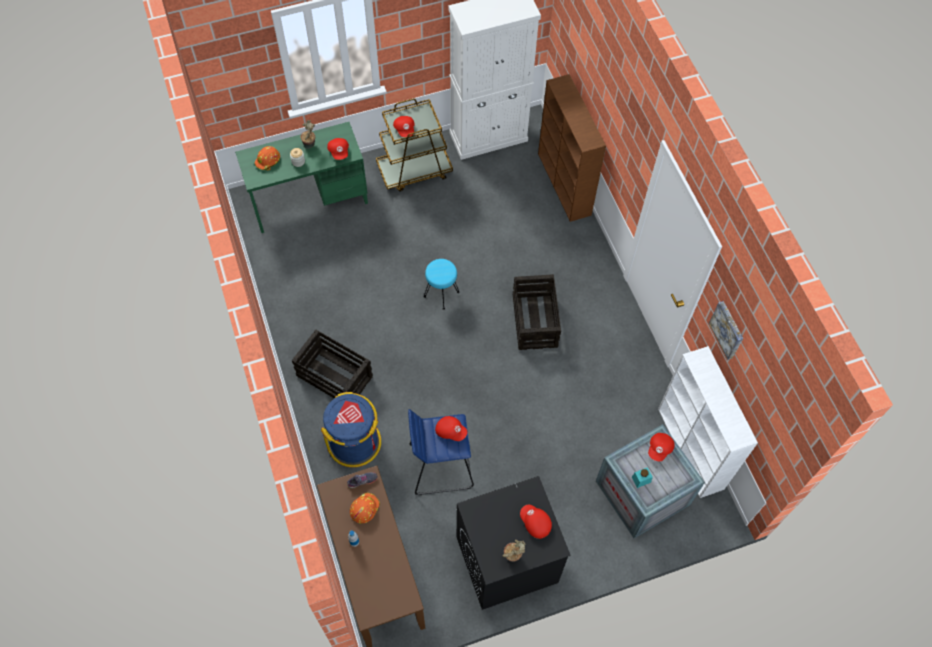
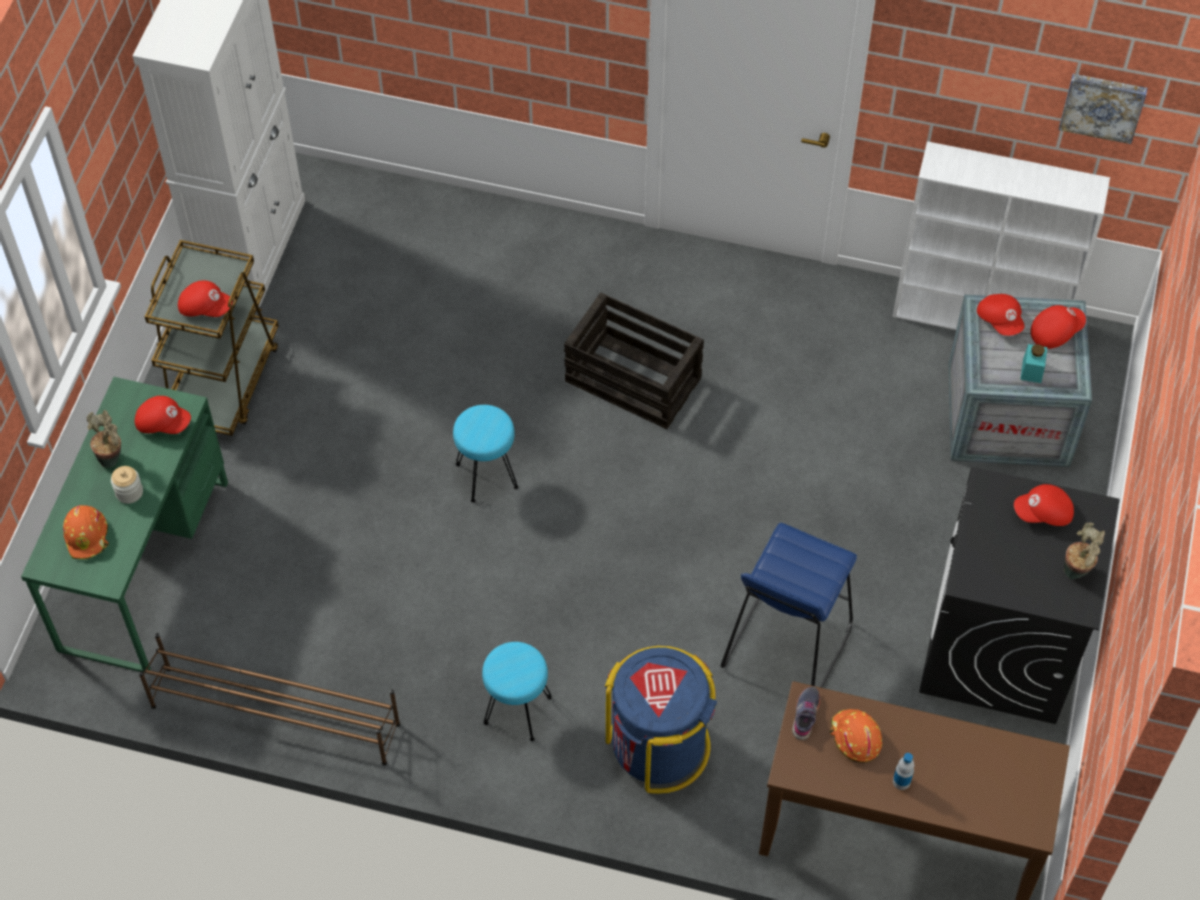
camera: 55 degrees left, 5 degrees down
crate [292,330,373,399] -> turquoise stool [482,642,552,741]
red cap [435,416,467,441] -> red cap moved to [1031,305,1086,349]
brown bookcase [538,74,606,222] -> none
picture [709,301,743,360] -> picture moved to [1059,74,1147,144]
none -> brown shoe rack [139,633,400,765]

